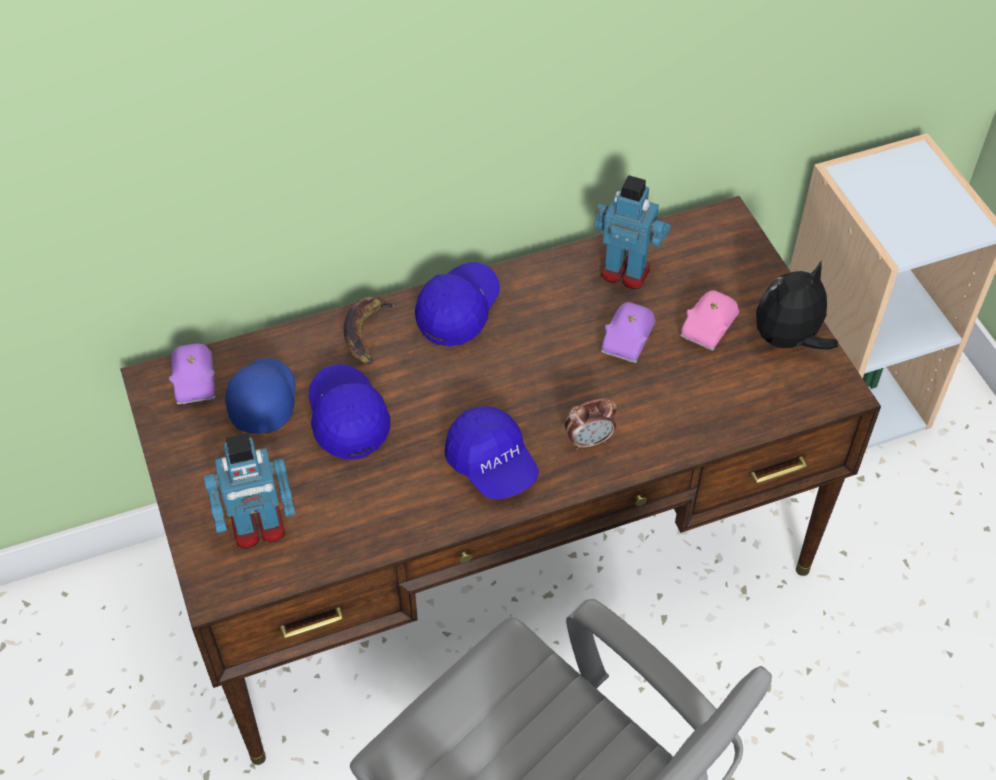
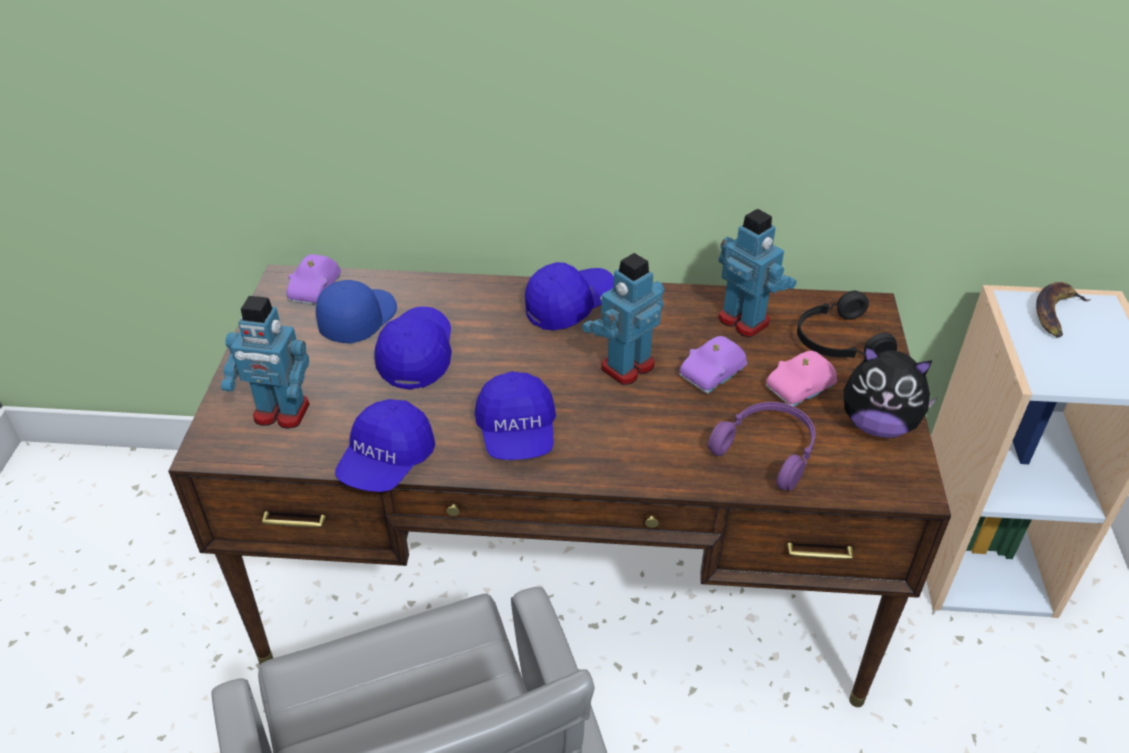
camera: 25 degrees right, 10 degrees down
banana [344,297,398,364] -> banana moved to [1036,282,1091,337]
alarm clock [565,398,617,450] -> none
plush toy [756,261,838,349] -> plush toy turned 150 degrees counterclockwise [844,345,938,438]
none -> blue cap [335,399,435,492]
none -> toy robot [582,253,665,385]
none -> purple headphones [708,402,816,491]
none -> black headphones [797,291,897,358]

